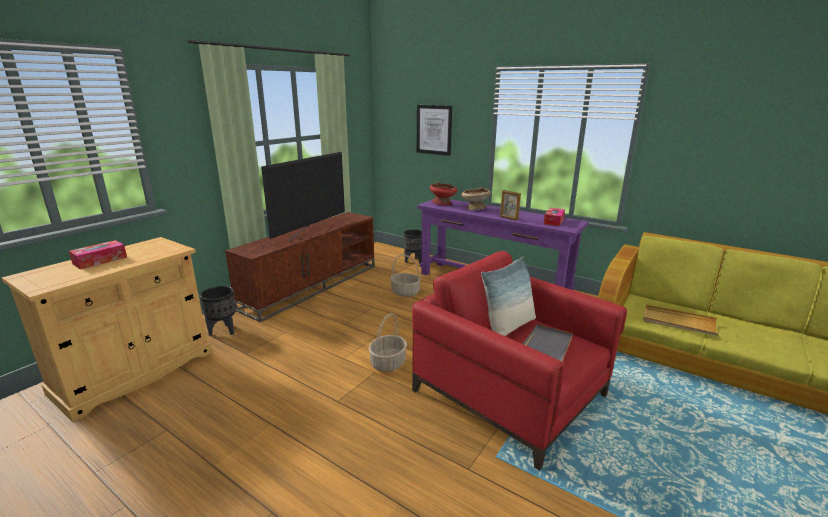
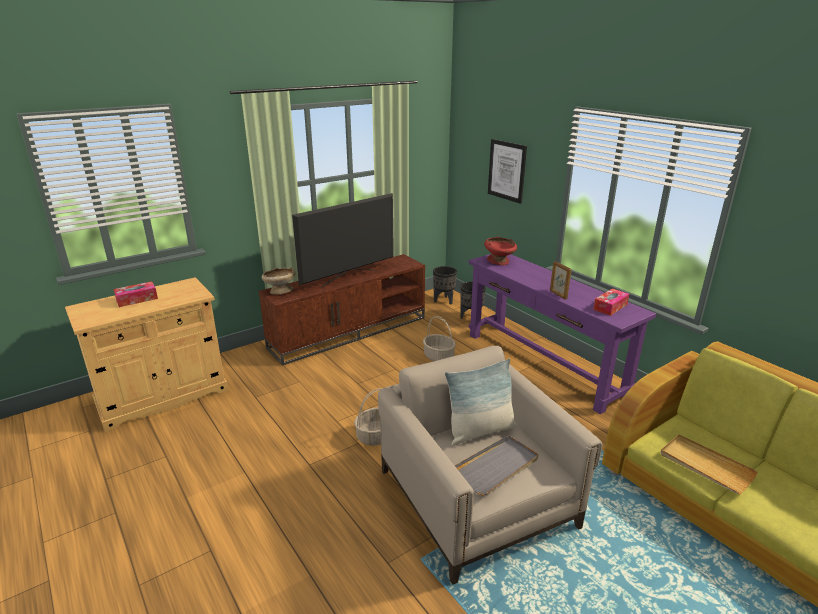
camera: 20 degrees right, 5 degrees up
black planter [200,286,236,336] -> black planter moved to [433,266,457,304]
red armchair [412,251,627,471] -> beige armchair [378,346,602,585]
beige bowl [462,187,491,210] -> beige bowl moved to [262,267,295,294]

